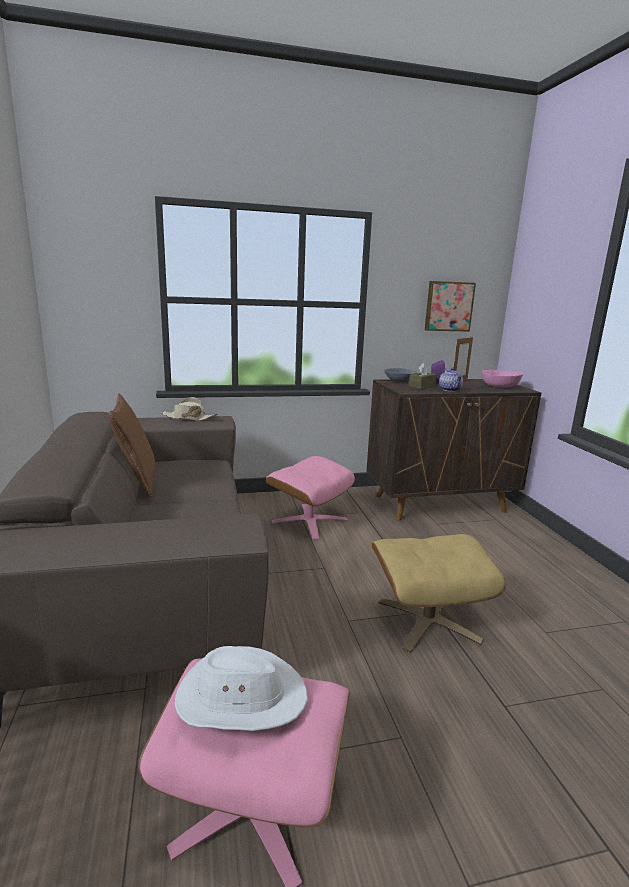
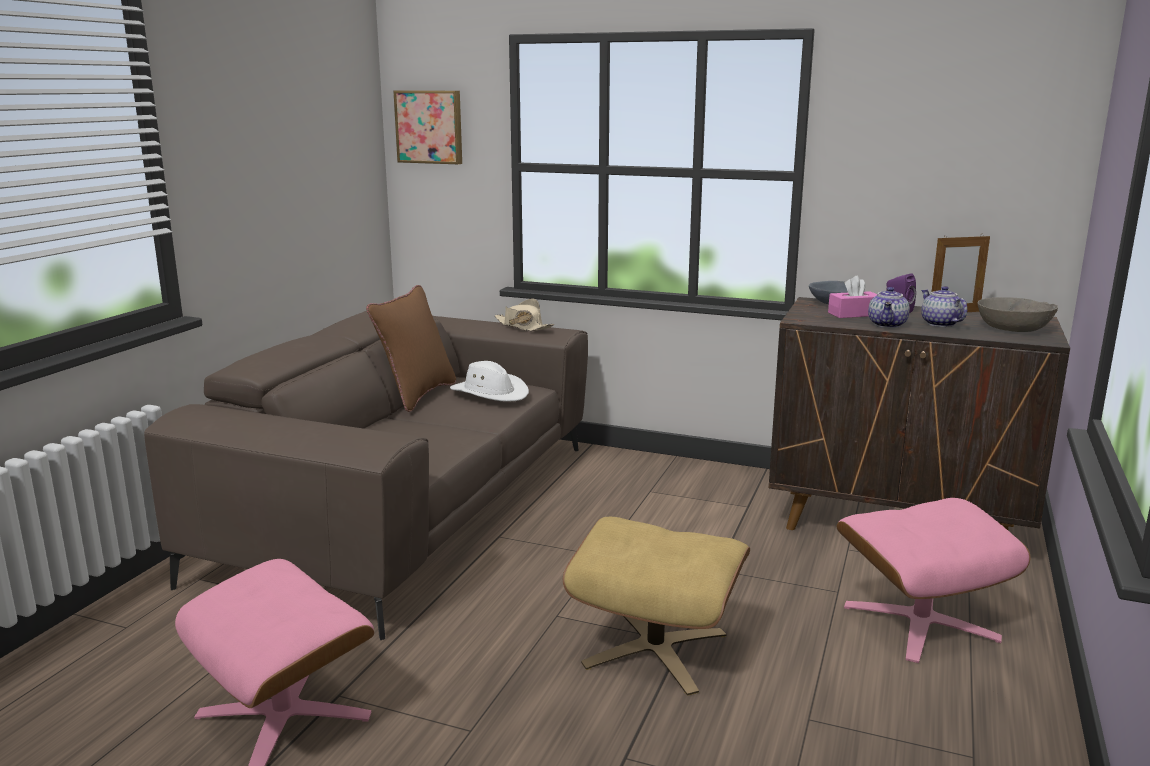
camera: 35 degrees right, 0 degrees up
white hat [175,646,308,731] -> white hat moved to [450,361,529,402]
pink ottoman [266,456,355,540] -> pink ottoman moved to [837,498,1030,663]
brown tissue box [409,363,436,389] -> pink tissue box [828,276,877,318]
picture [425,281,476,332] -> picture moved to [393,91,462,164]
pink bowl [481,370,523,387] -> grey bowl [978,297,1058,332]
none -> teapot [921,286,967,327]

